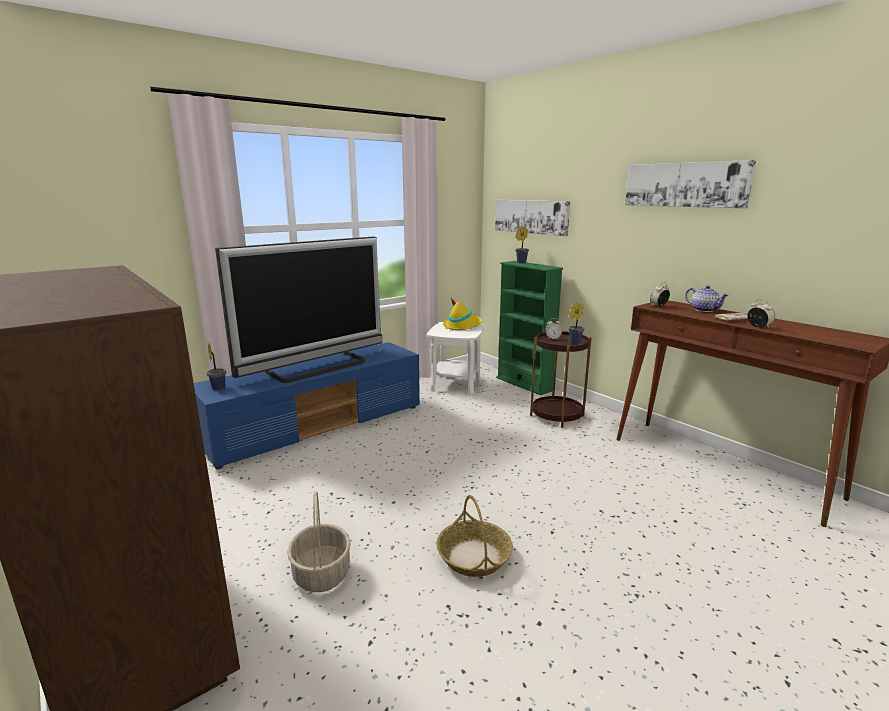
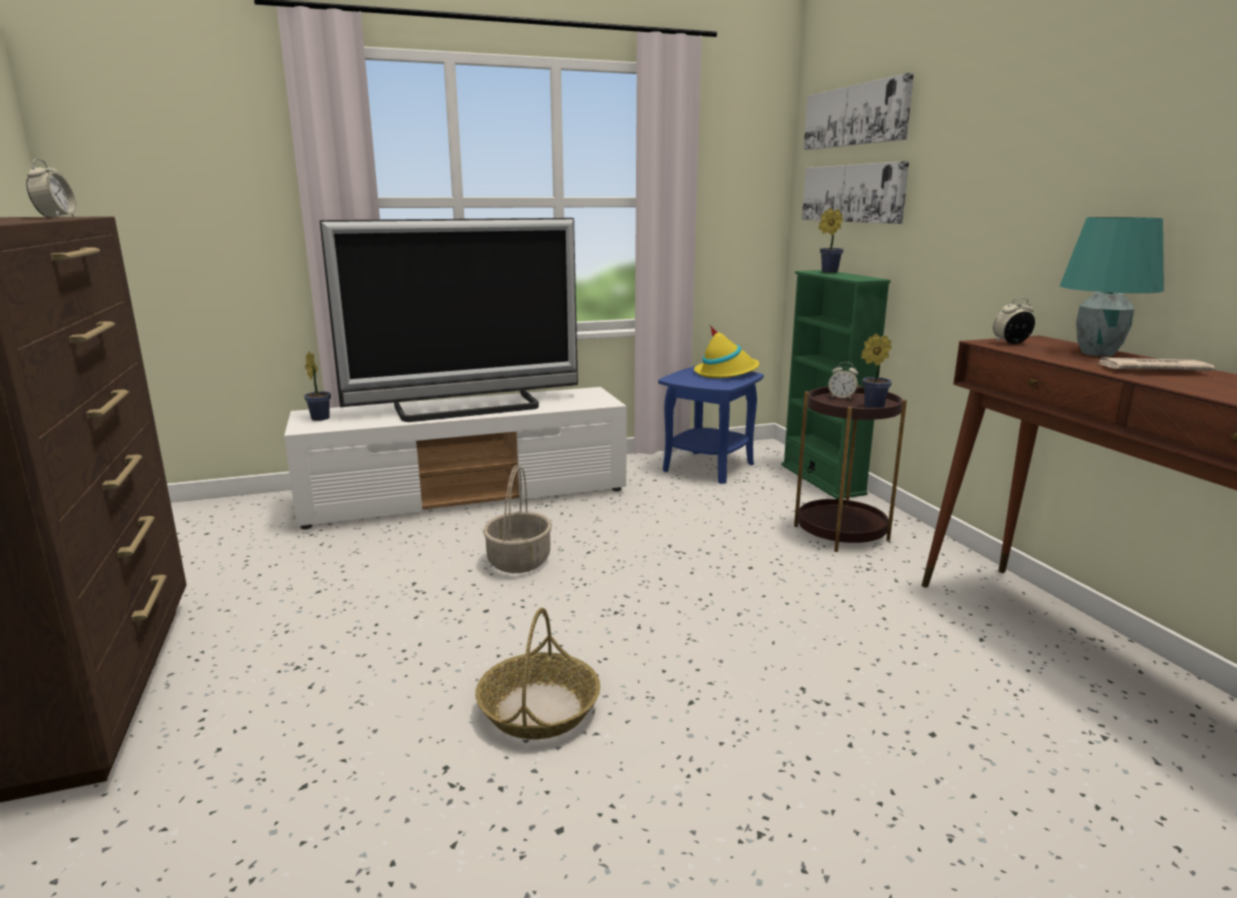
camera: 20 degrees right, 0 degrees up
blue tv stand [194,342,420,469] -> white tv stand [284,387,627,529]
basket [287,491,351,592] -> basket moved to [483,465,552,573]
white side table [427,322,484,395] -> blue side table [658,366,764,484]
picture [625,160,756,208] -> picture moved to [804,73,914,150]
teapot [685,285,729,312] -> turquoise table lamp [1060,217,1164,356]
alarm clock [747,299,775,328] -> alarm clock moved to [26,159,77,218]

